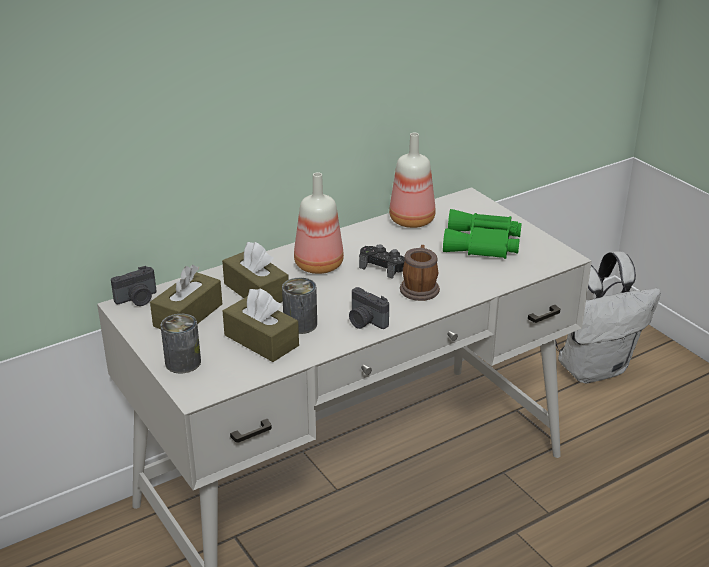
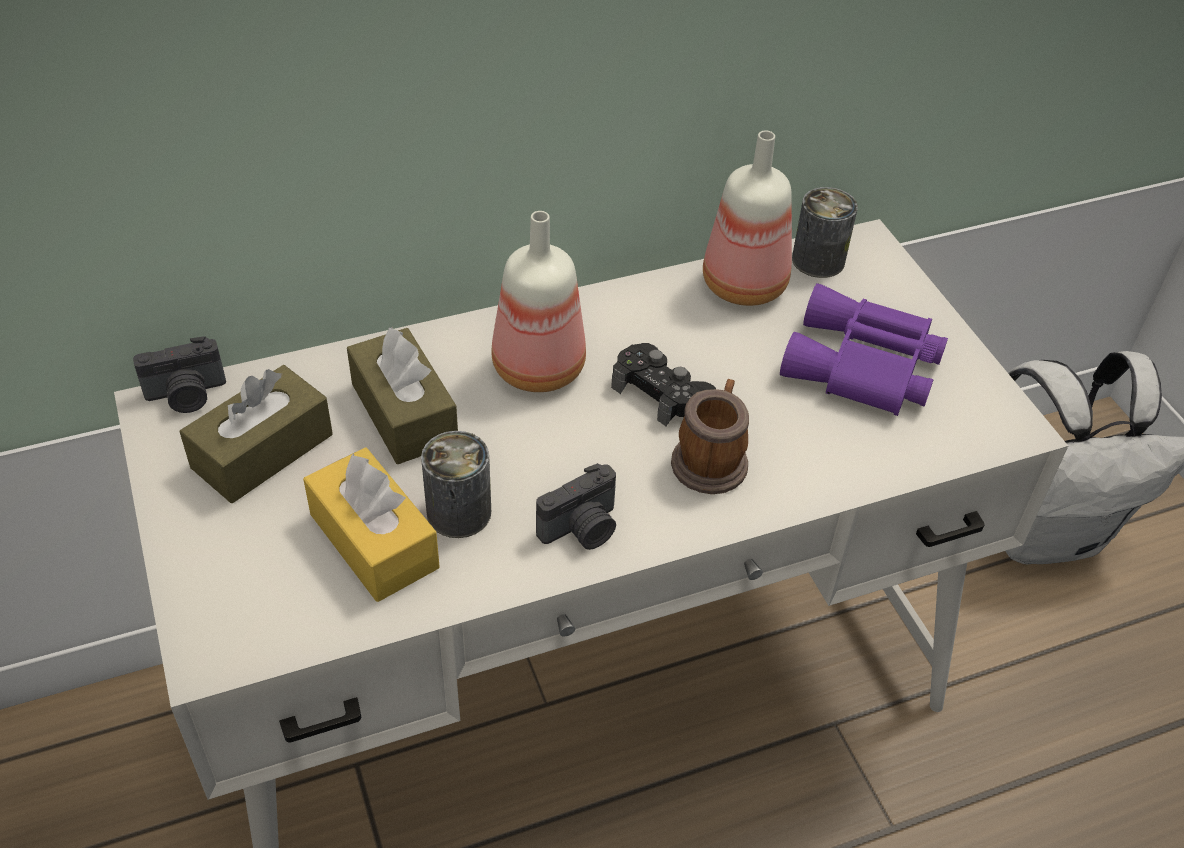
camera: 10 degrees right, 15 degrees up
can [160,314,201,373] -> can moved to [792,187,858,278]
brown tissue box [223,288,299,362] -> yellow tissue box [303,447,440,602]
camera [349,287,389,329] -> camera turned 90 degrees counterclockwise [536,463,616,550]
green binoculars [443,209,522,259] -> purple binoculars [780,283,948,416]

